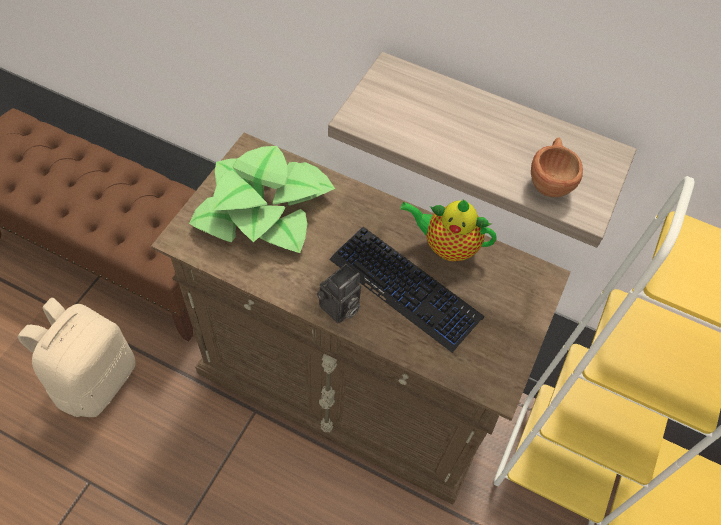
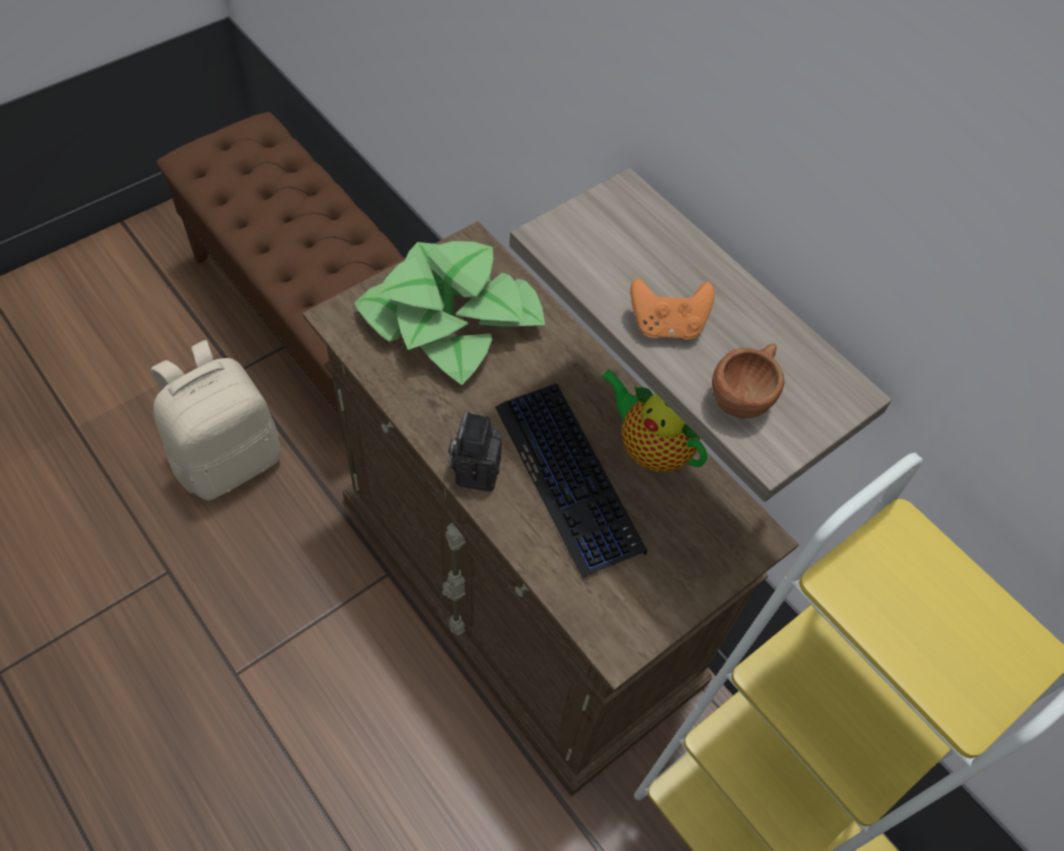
camera: 25 degrees right, 0 degrees up
camera [317,264,361,324] -> camera turned 120 degrees clockwise [448,410,502,492]
none -> orange game controller [630,278,715,340]

